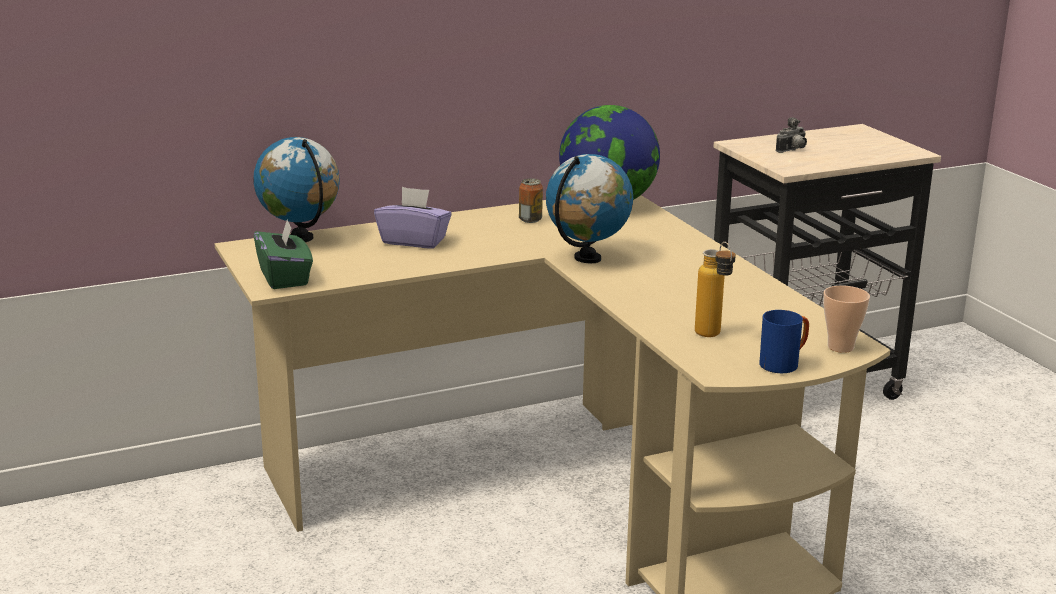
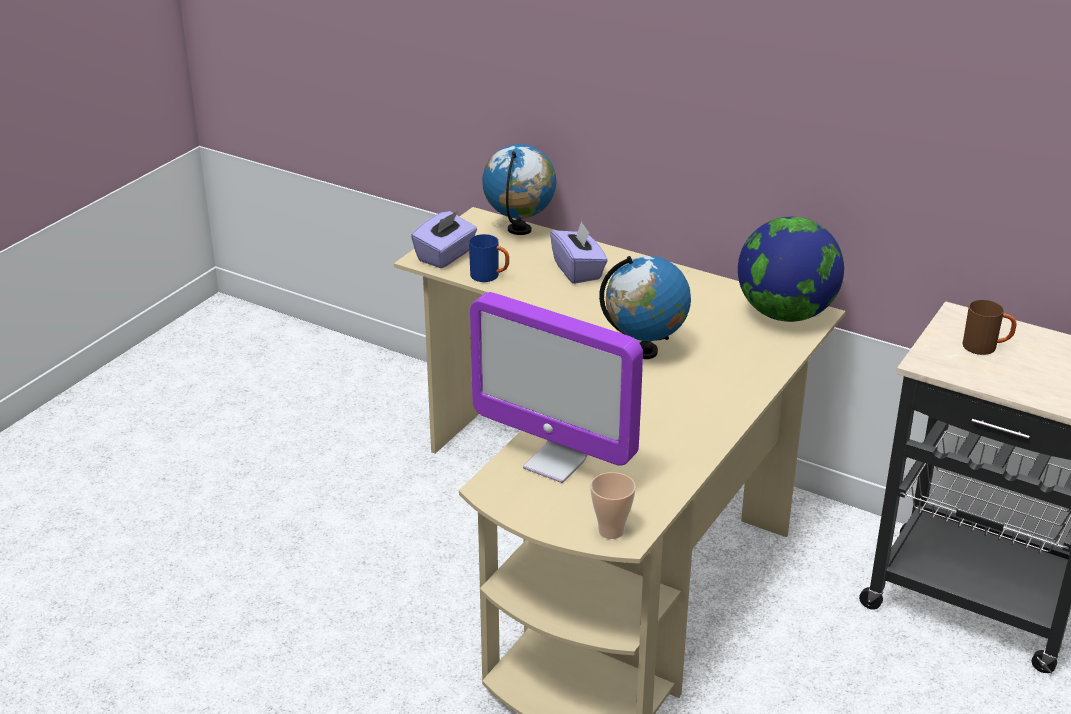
camera: 55 degrees right, 10 degrees up
green tissue box [254,218,313,289] -> purple tissue box [411,211,477,268]
can [519,178,543,223] -> none
bottle [695,242,736,337] -> monitor [470,292,643,483]
blue mug [759,310,809,373] -> blue mug moved to [469,234,509,282]
camera [776,117,807,153] -> brown mug [963,300,1017,355]

